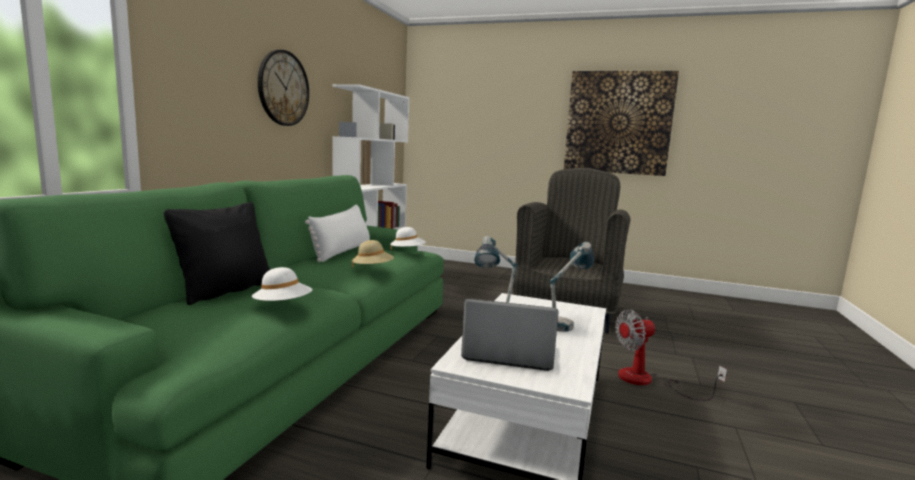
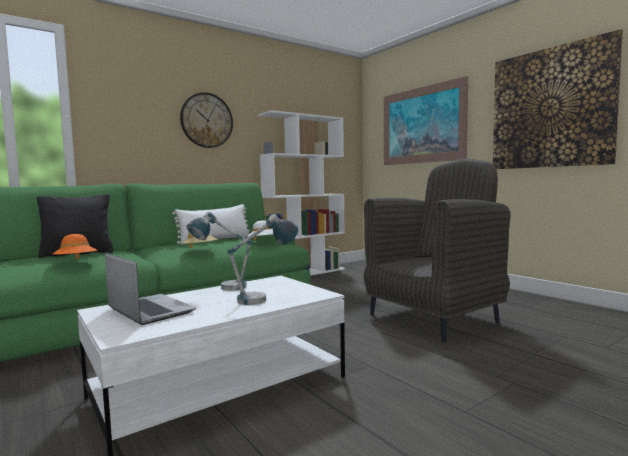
camera: 35 degrees right, 5 degrees down
white hat [252,267,312,301] -> orange hat [52,234,98,259]
fan [615,309,727,401] -> none
none -> picture [384,76,468,165]

